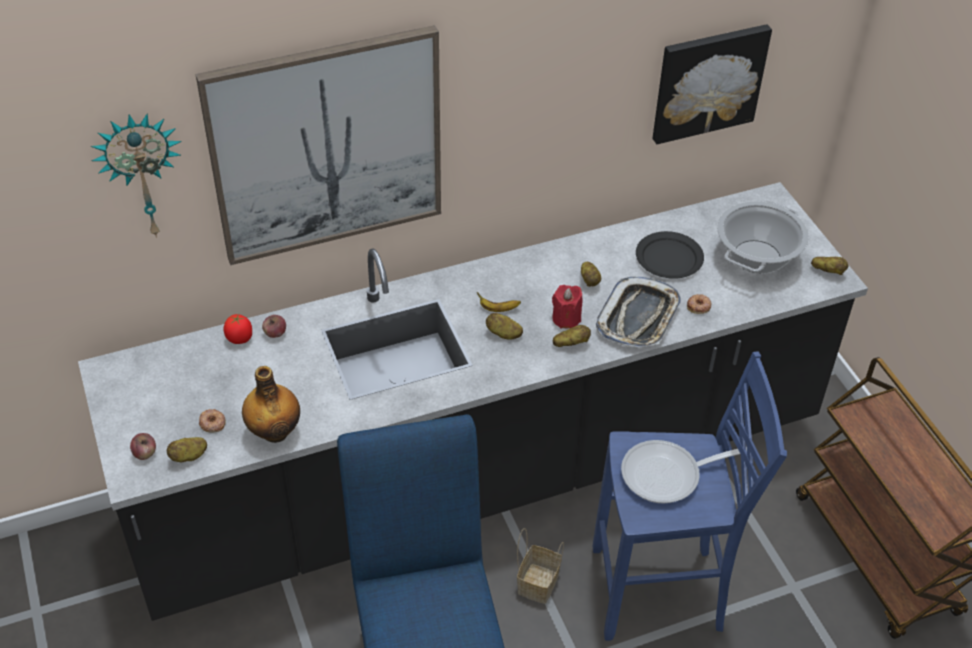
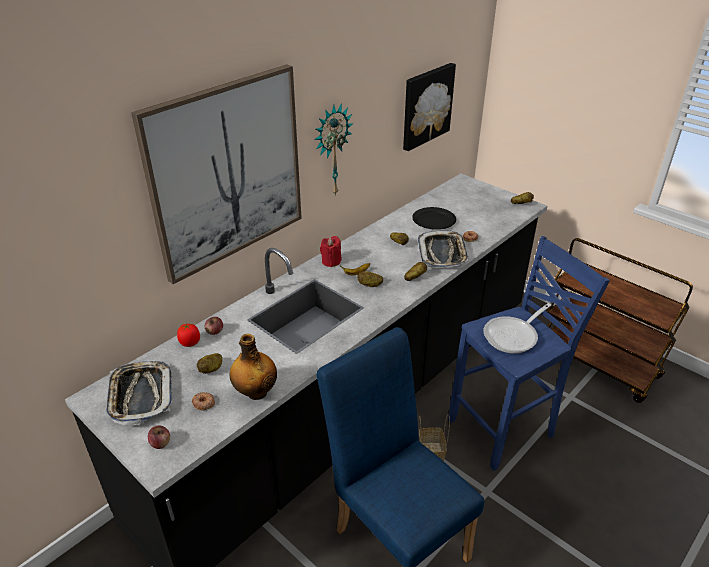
camera: 25 degrees left, 10 degrees down
wall clock [91,113,182,238] -> wall clock moved to [314,103,353,196]
potato [167,437,207,462] -> potato moved to [197,353,222,374]
red candle [552,285,583,329] -> red candle moved to [320,236,341,267]
cooking pot [717,201,809,274] -> none
none -> tray [106,361,172,426]

